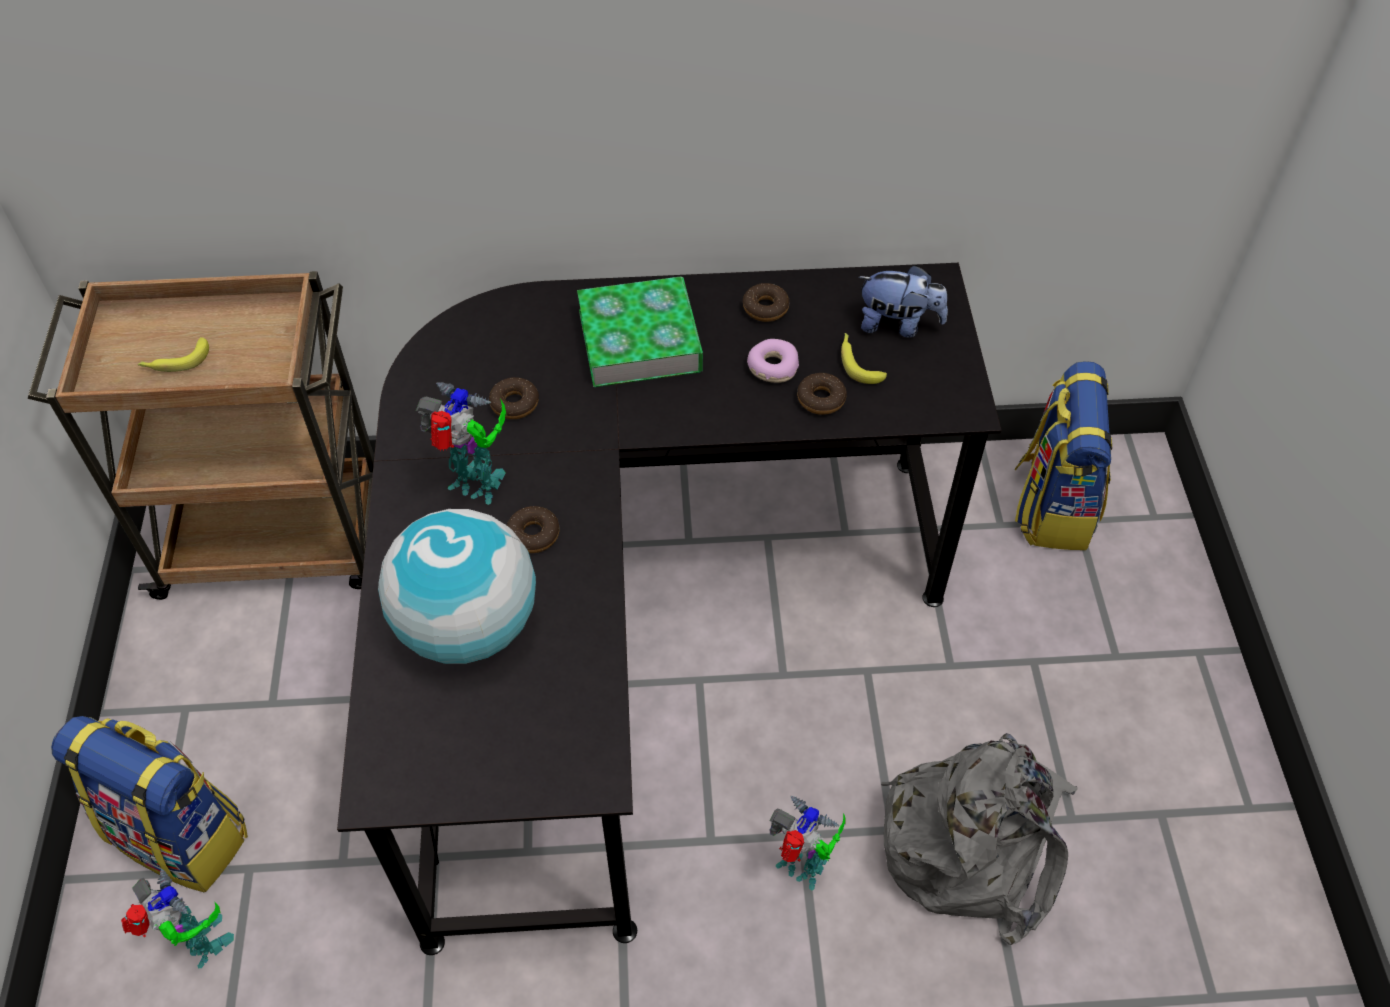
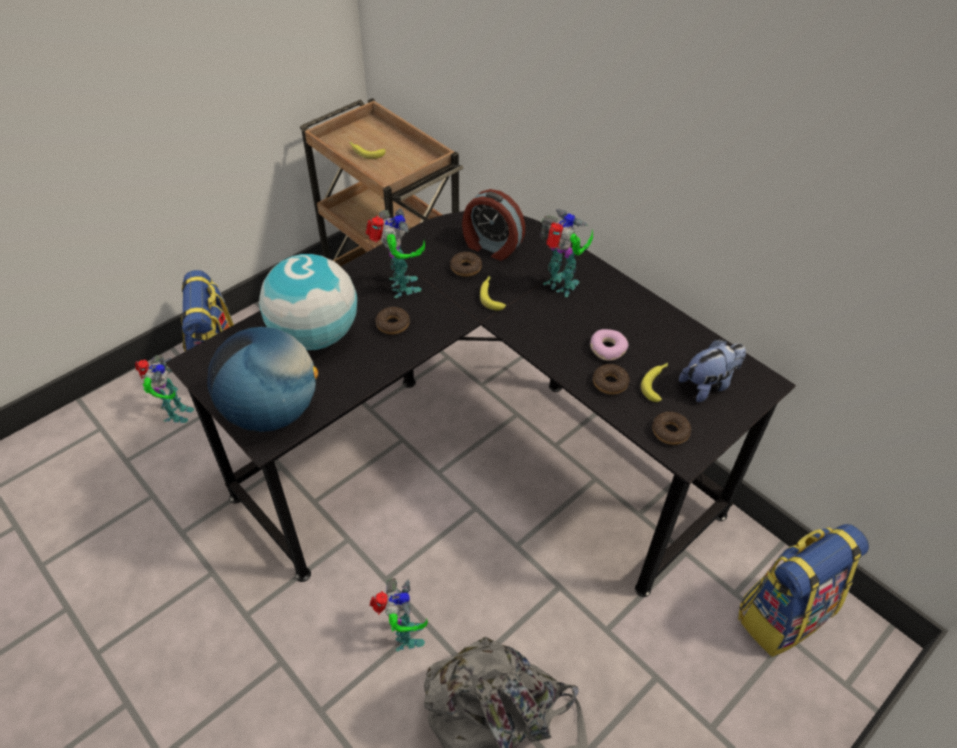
camera: 50 degrees right, 5 degrees down
book [577,276,703,387] -> toy robot [540,209,593,297]
donut [743,283,790,322] -> donut moved to [652,412,691,445]
plush toy [858,265,948,338] -> plush toy turned 90 degrees counterclockwise [679,339,746,402]
none -> globe [207,327,318,432]
none -> alarm clock [462,189,525,261]
none -> banana [480,276,506,310]

